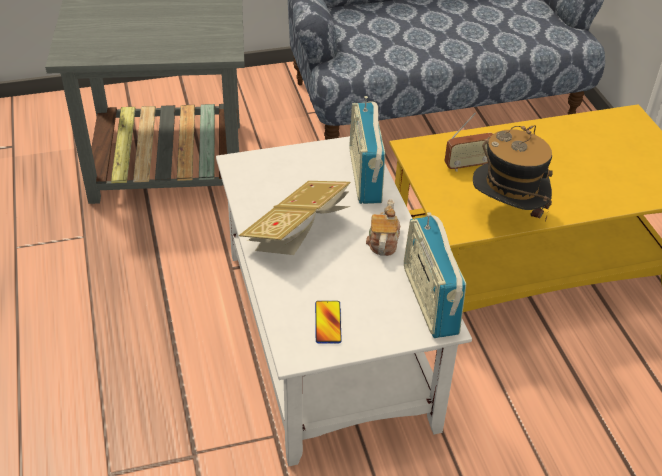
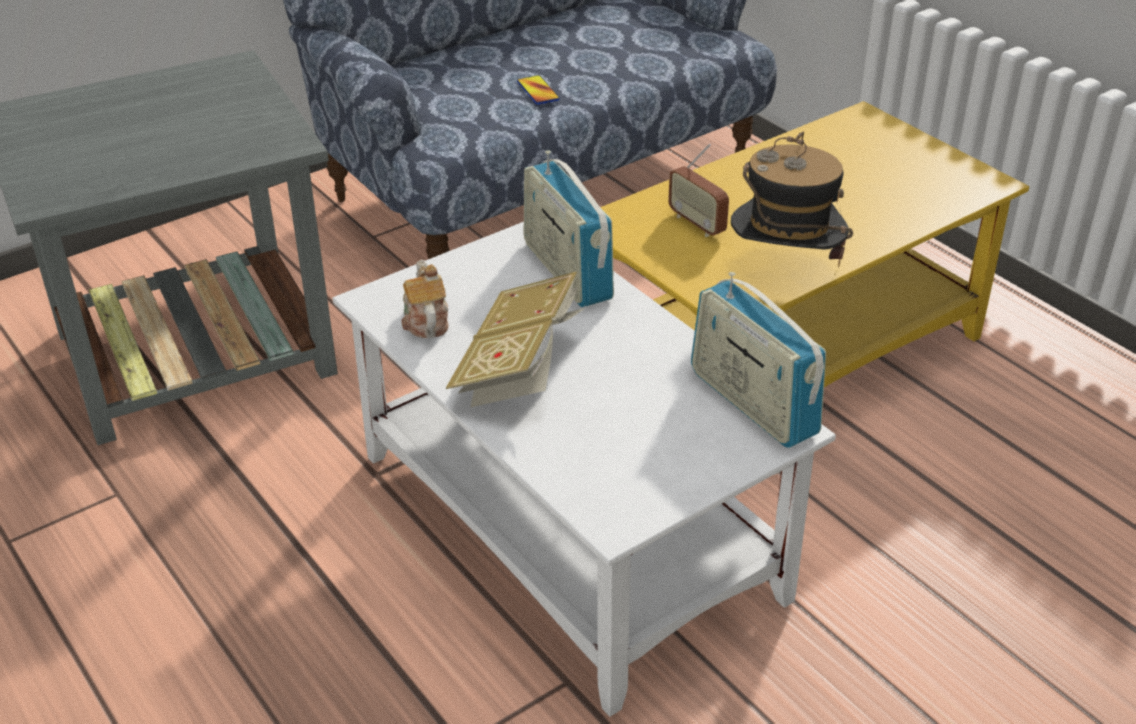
camera: 20 degrees left, 5 degrees down
phone [315,301,342,343] -> phone moved to [517,75,560,104]
teapot [366,199,400,256] -> teapot moved to [402,260,449,338]
radio [444,112,493,172] -> radio turned 90 degrees clockwise [668,144,729,237]

